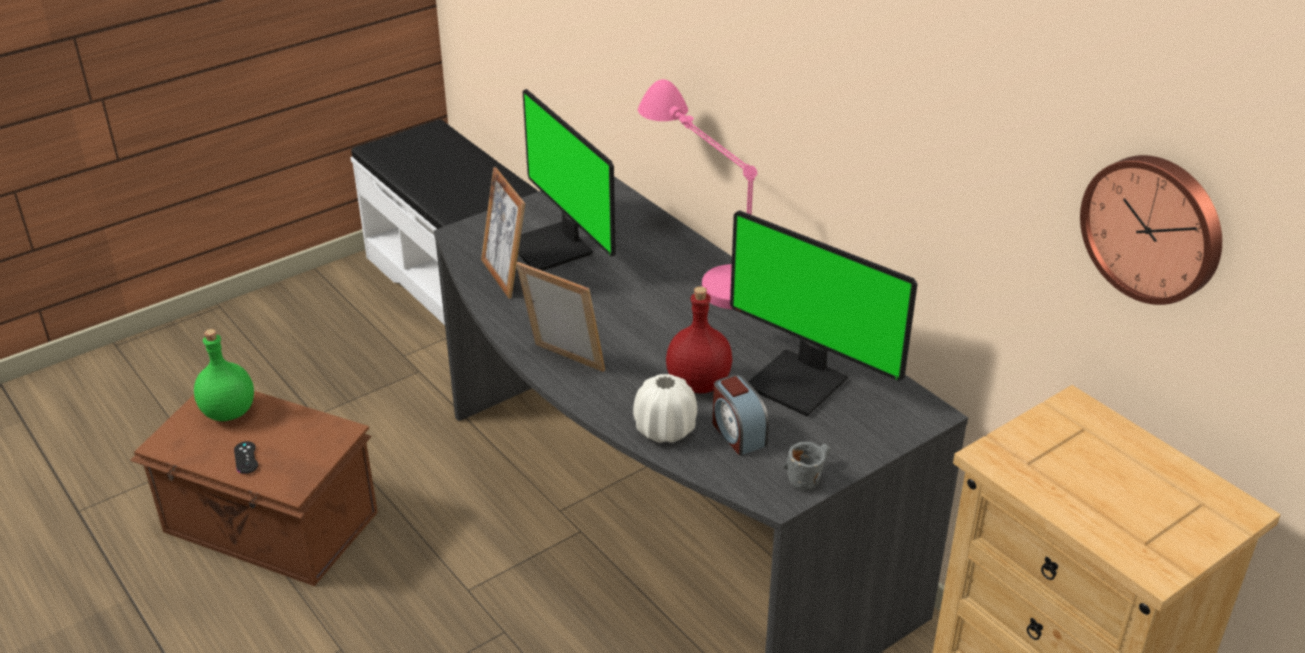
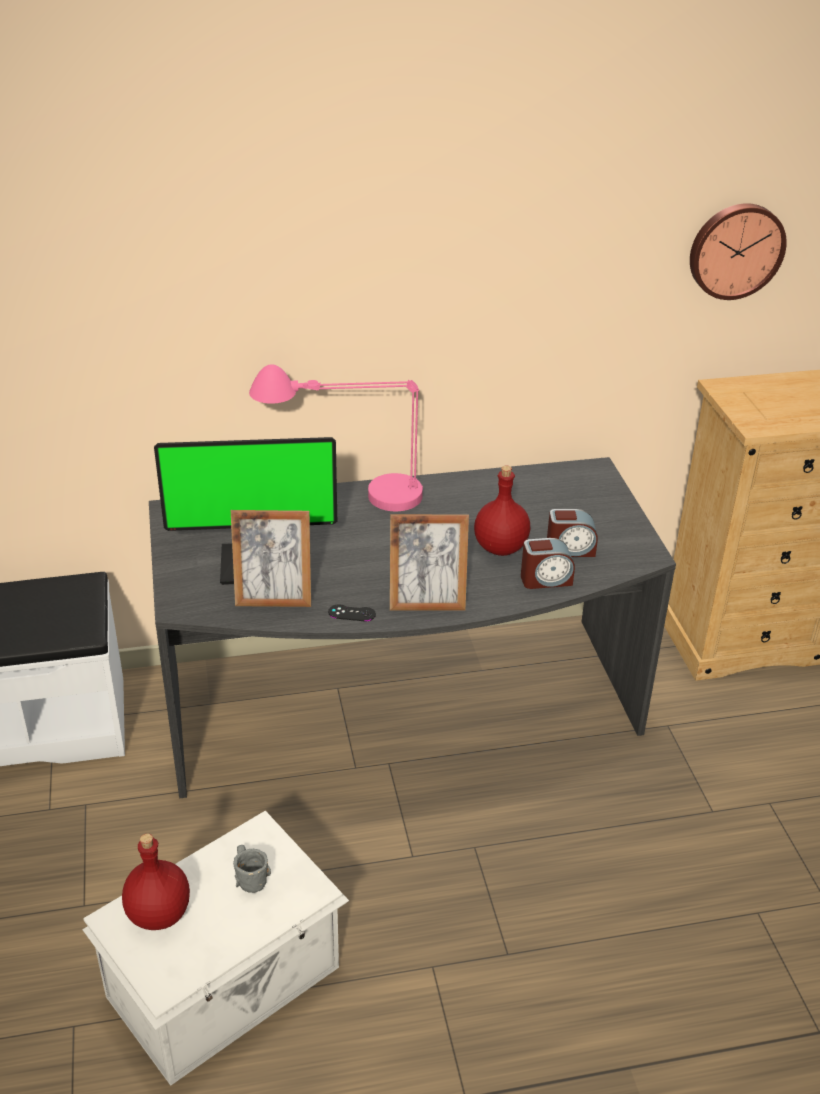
camera: 65 degrees left, 0 degrees up
brown storage box [130,391,378,586] -> white storage box [82,811,349,1086]
green bottle [194,329,254,421] -> red bottle [122,833,190,930]
black game controller [234,441,258,474] -> black game controller moved to [328,604,376,621]
picture frame [516,262,605,372] -> picture frame turned 150 degrees counterclockwise [390,514,469,611]
white vase [633,374,697,443] -> alarm clock [521,538,575,589]
monitor [730,210,918,416] -> none
grey mug [783,442,830,491] -> grey mug moved to [233,845,271,893]

